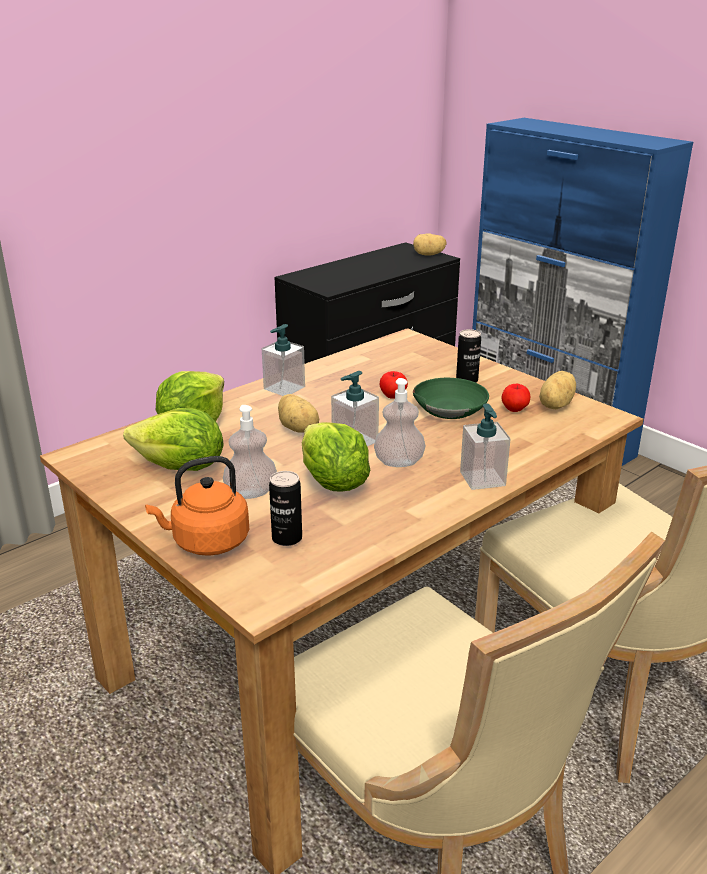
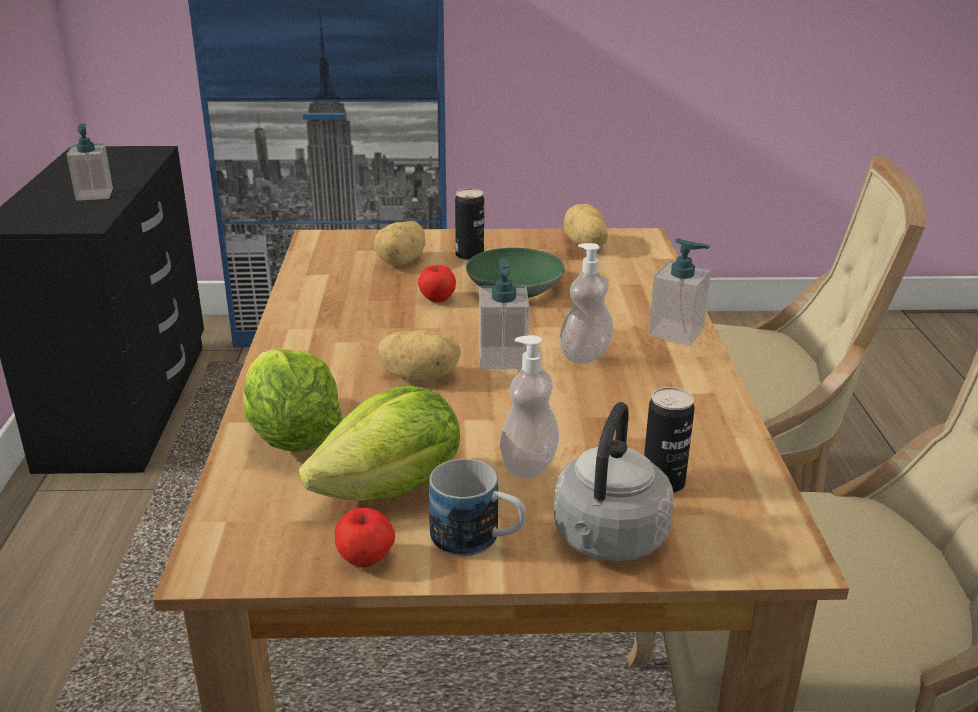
camera: 50 degrees left, 0 degrees up
orange kettle [145,456,249,556] -> grey kettle [554,402,674,561]
soap dispenser [262,324,305,396] -> soap dispenser moved to [67,123,113,201]
lettuce [302,422,370,492] -> none
potato [413,233,446,256] -> potato moved to [374,221,425,266]
apple [502,384,531,412] -> apple moved to [335,508,395,568]
none -> mug [429,459,526,556]

